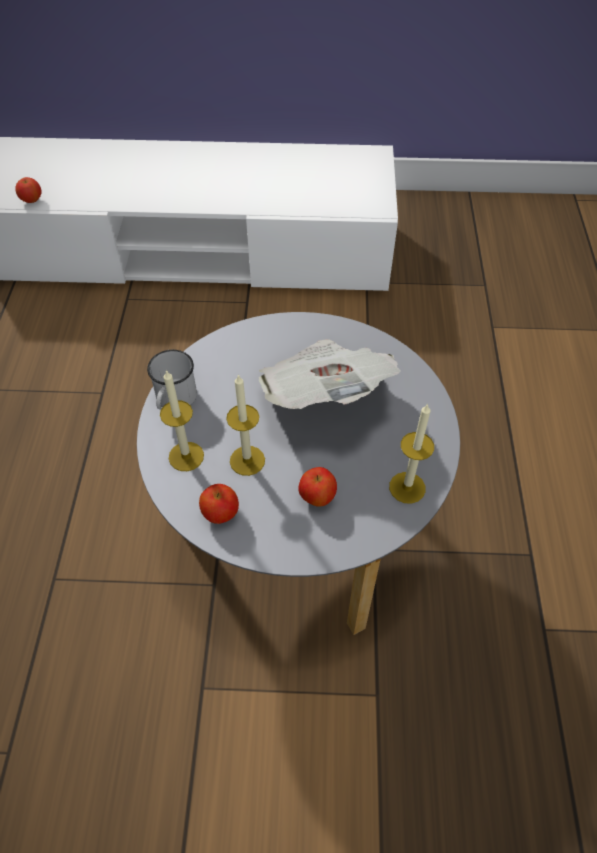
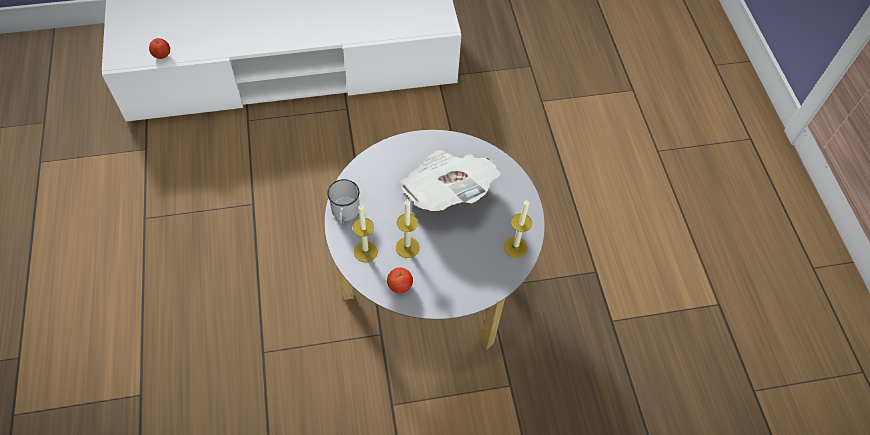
camera: 15 degrees left, 5 degrees up
apple [298,467,337,507] -> none

